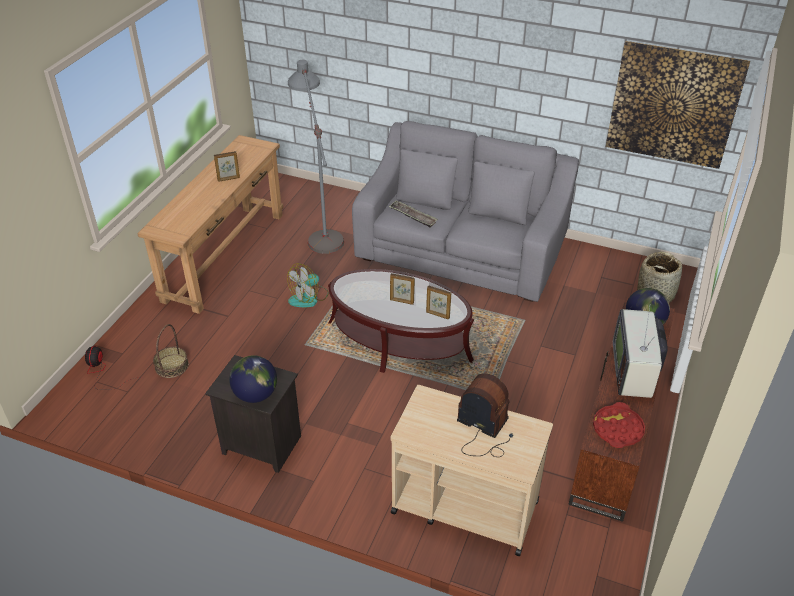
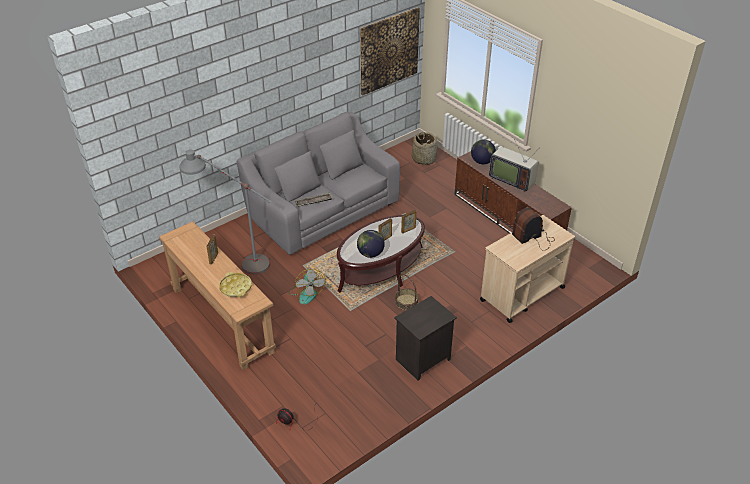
camera: 60 degrees left, 0 degrees up
basket [153,324,189,378] -> basket moved to [395,274,419,310]
globe [229,355,277,403] -> globe moved to [357,230,385,258]
red tray [593,402,645,448] -> none
none -> yellow tray [219,272,252,297]

